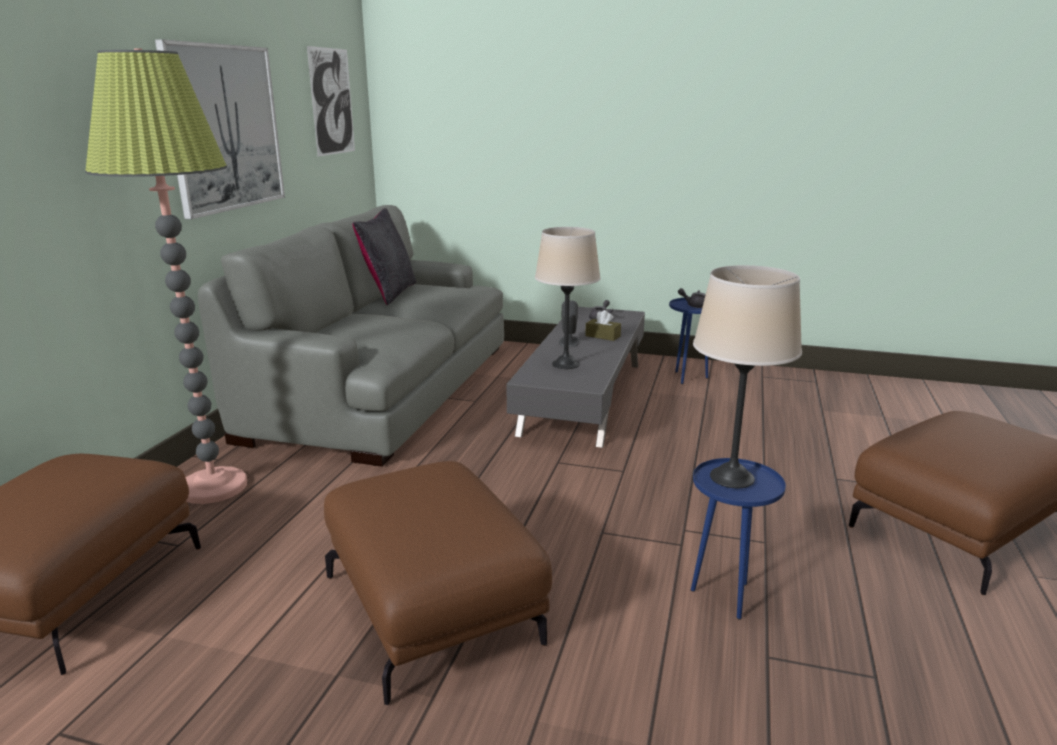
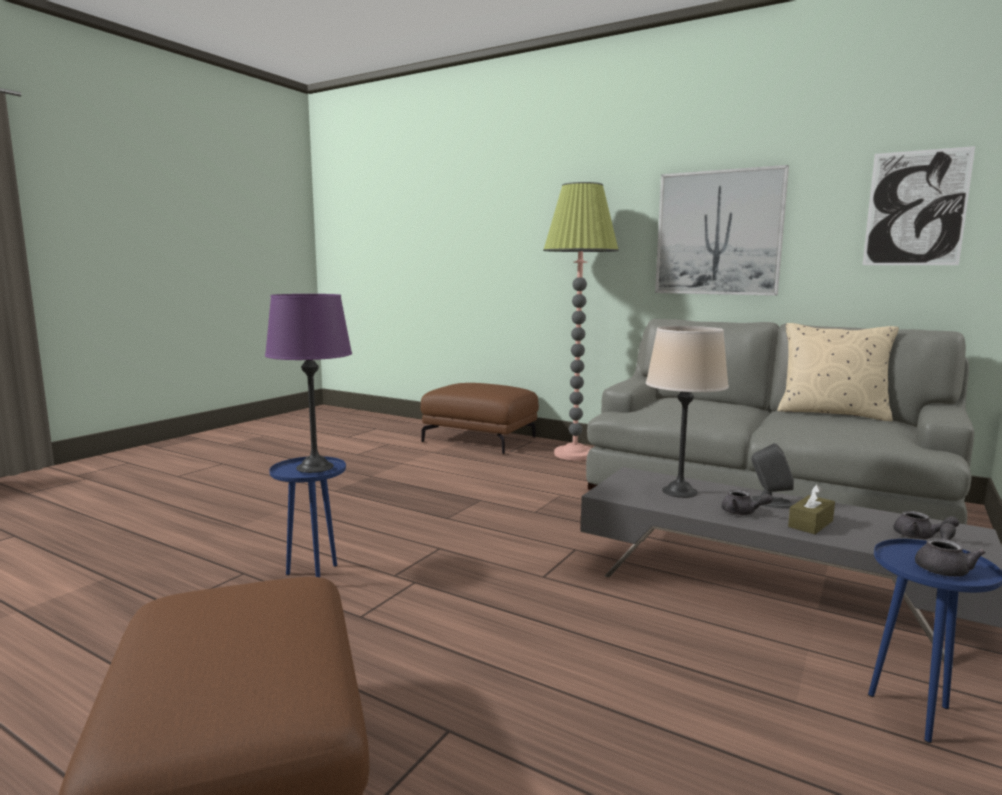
camera: 105 degrees right, 10 degrees down
brown ottoman [324,461,552,705] -> none
black pillow [353,208,416,305] -> beige pillow [777,323,899,421]
beige table lamp [693,265,802,488] -> purple table lamp [265,294,352,473]
none -> grey teapot [721,490,773,515]

